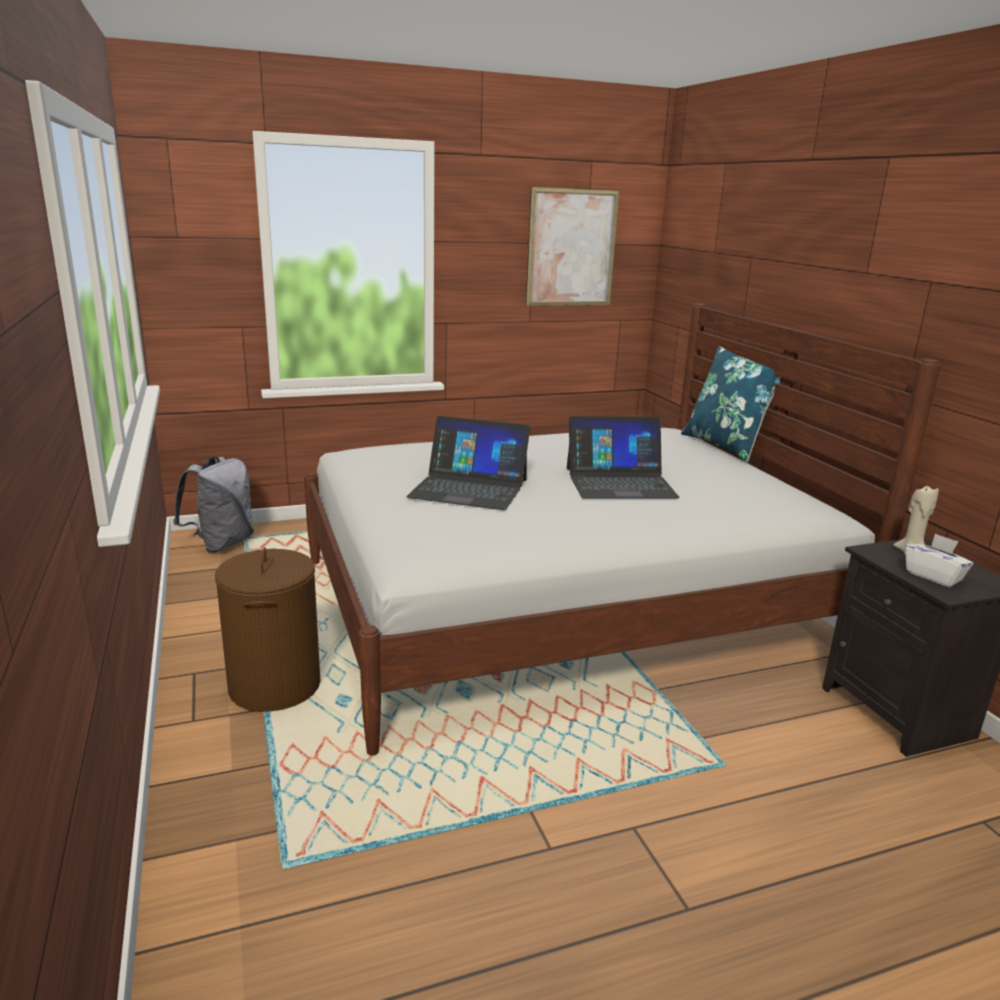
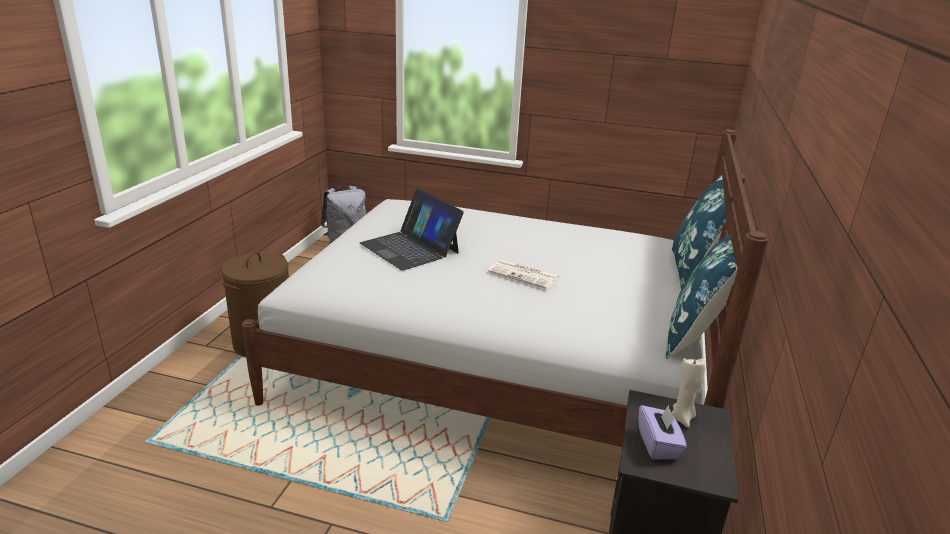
camera: 35 degrees right, 5 degrees up
picture [526,187,620,306] -> none
laptop [567,416,680,499] -> newspaper [488,260,560,289]
white tissue box [906,533,973,587] -> purple tissue box [639,405,687,459]
none -> blue pillow [666,234,738,359]

